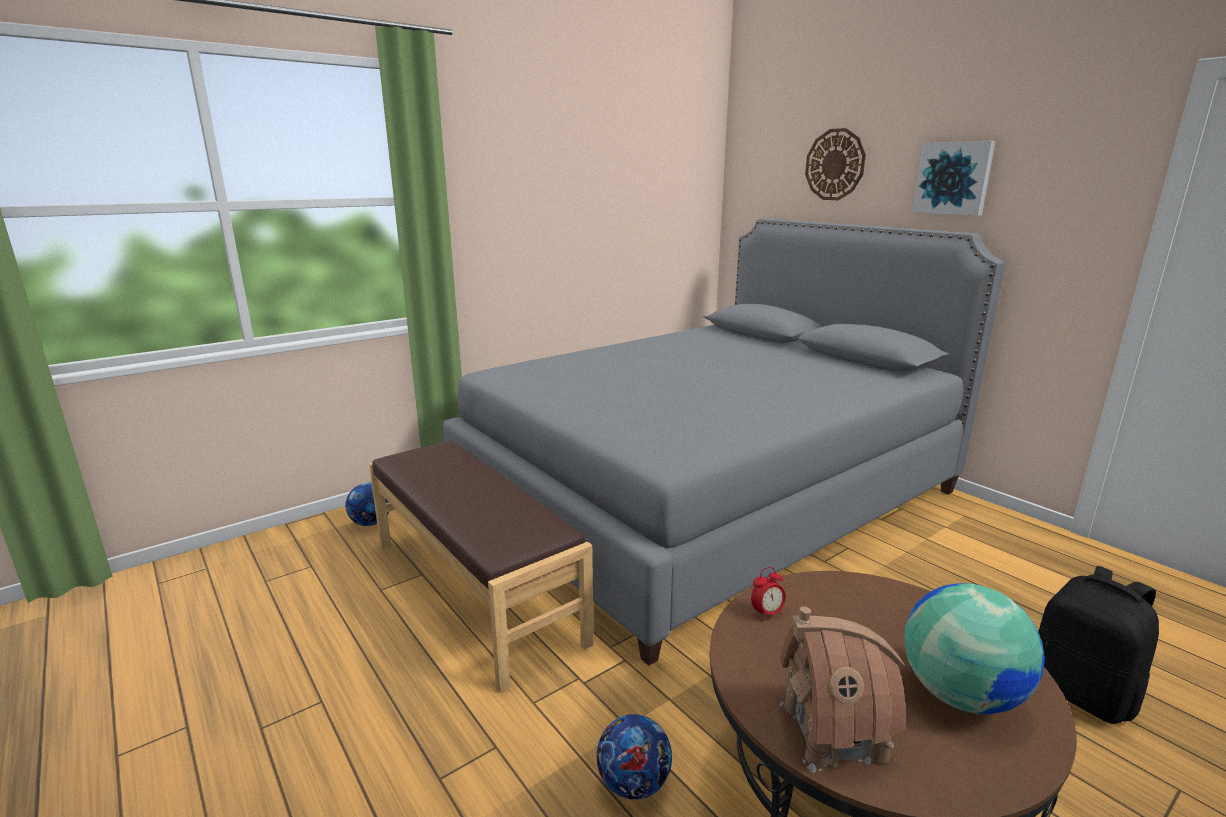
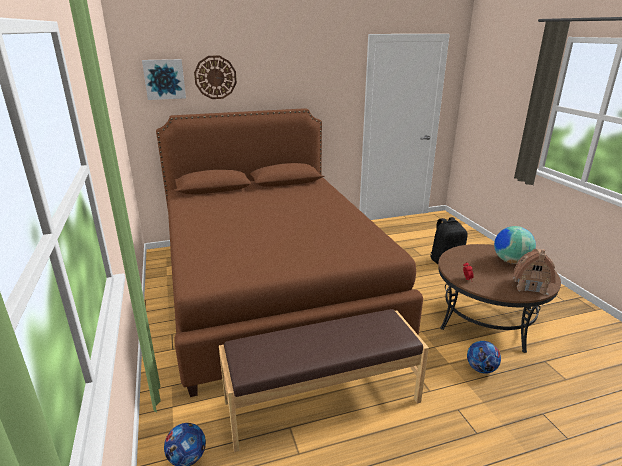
camera: 70 degrees left, 5 degrees up
grey bed [443,218,1005,666] -> brown bed [156,108,423,397]
picture [912,141,995,216] -> picture moved to [142,59,186,100]

